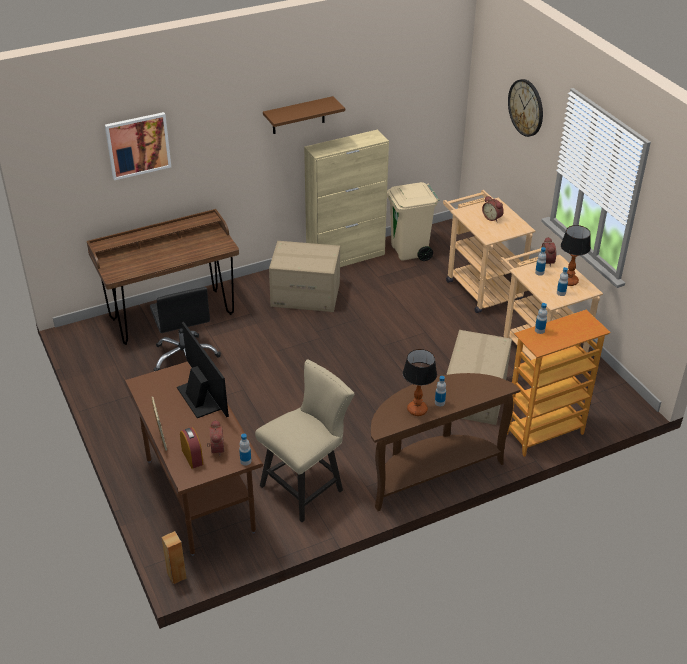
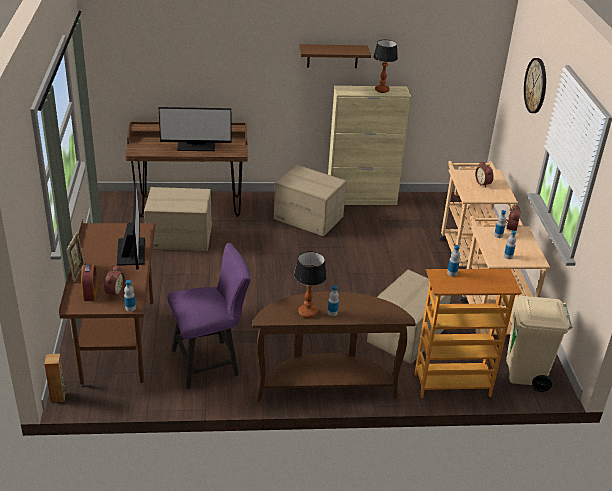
camera: 20 degrees right, 5 degrees down
picture [105,112,171,180] -> none
black office chair [150,287,221,371] -> cardboard box [144,187,212,251]
beige chair [255,359,355,522] -> purple chair [168,243,251,389]
beige trash can [387,182,440,261] -> beige trash can moved to [506,296,573,392]
table lamp [561,225,591,286] -> table lamp moved to [373,40,398,93]
none -> monitor [159,107,231,151]

